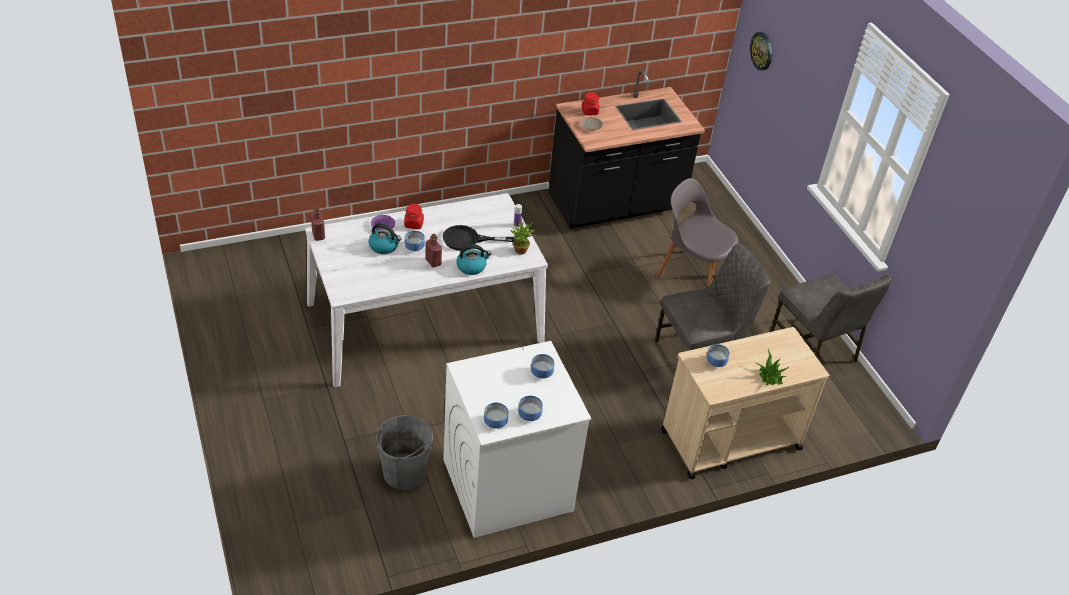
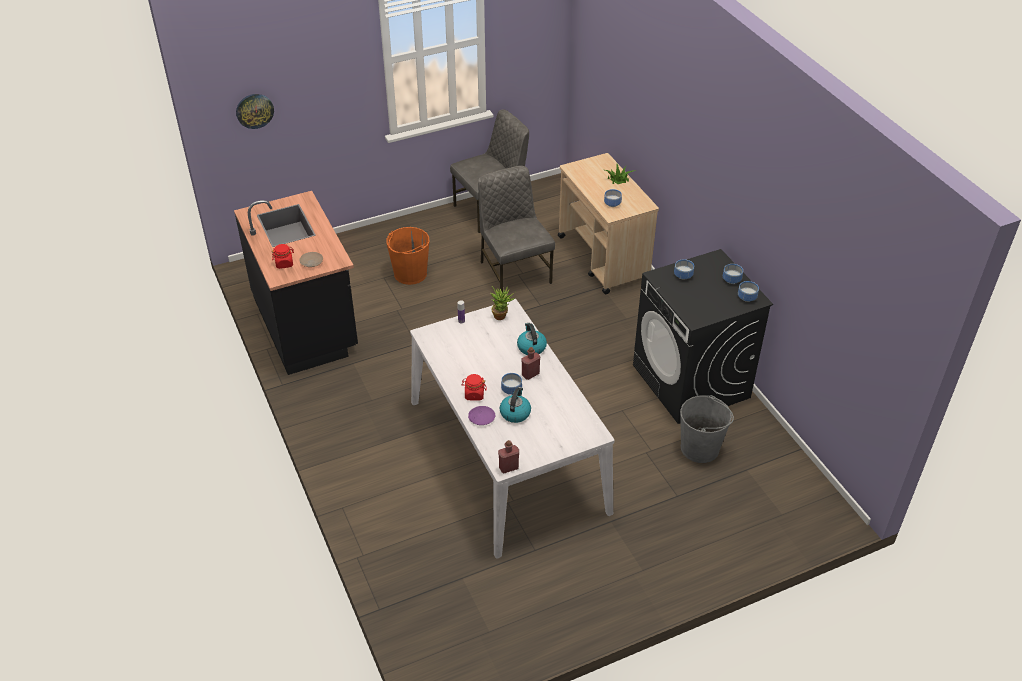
camera: 90 degrees left, 0 degrees up
black frying pan [443,225,515,251] -> none
white washing machine [443,341,592,538] -> black washing machine [633,249,773,424]
grey chair [656,178,739,287] -> orange bucket [386,227,429,285]

